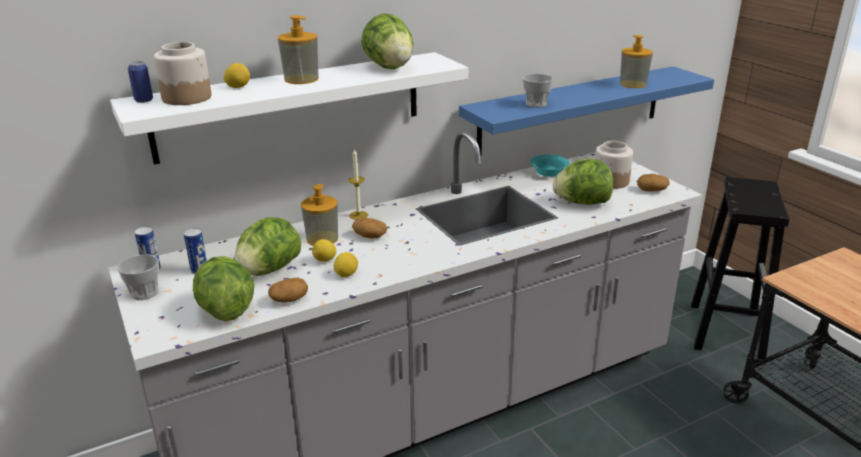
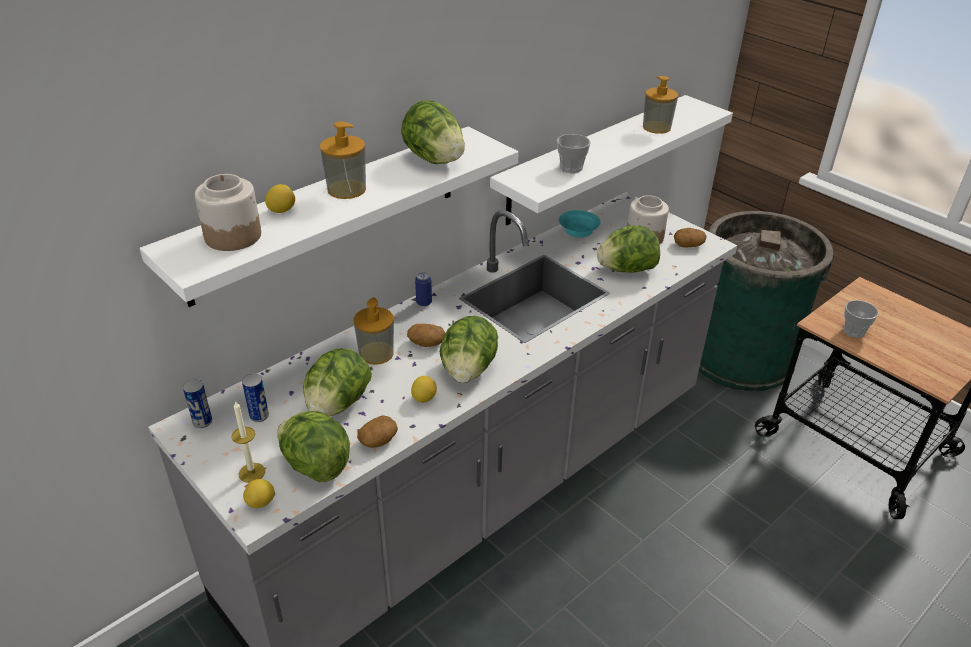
camera: 15 degrees left, 10 degrees up
cup [117,254,159,300] -> cup moved to [843,300,879,338]
can [128,61,153,103] -> can moved to [415,272,432,307]
lemon [312,239,336,262] -> lemon moved to [243,479,275,508]
candle [348,148,368,220] -> candle moved to [231,400,265,483]
blue shelf [459,66,714,155] -> white shelf [490,95,733,225]
black stool [691,177,789,359] -> green trash can [699,211,834,391]
none -> lettuce [440,316,498,383]

